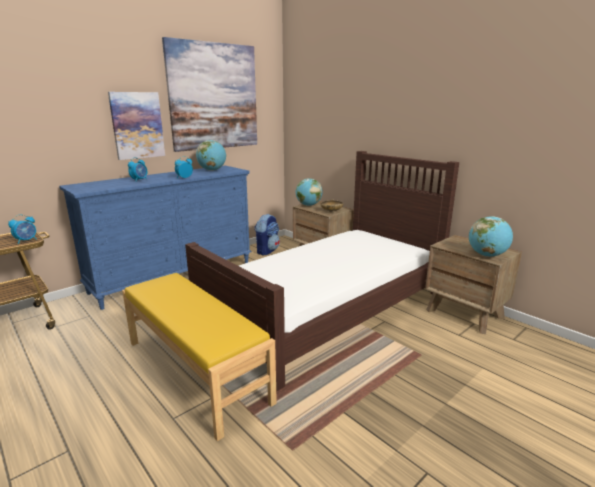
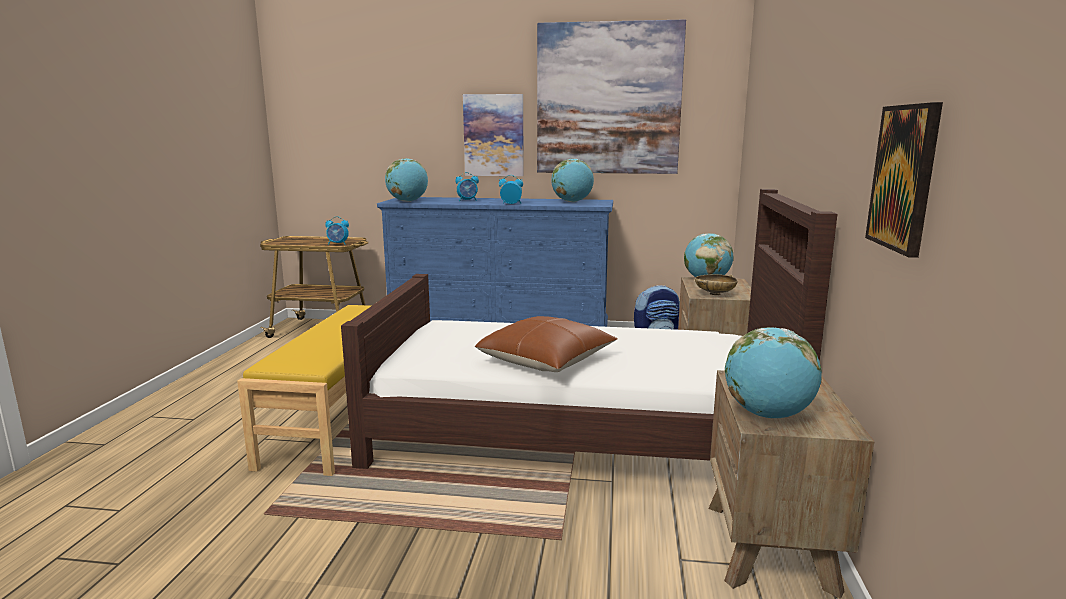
camera: 50 degrees right, 5 degrees down
none -> globe [385,158,428,202]
none -> brown pillow [475,316,618,372]
none -> picture [865,102,943,258]

